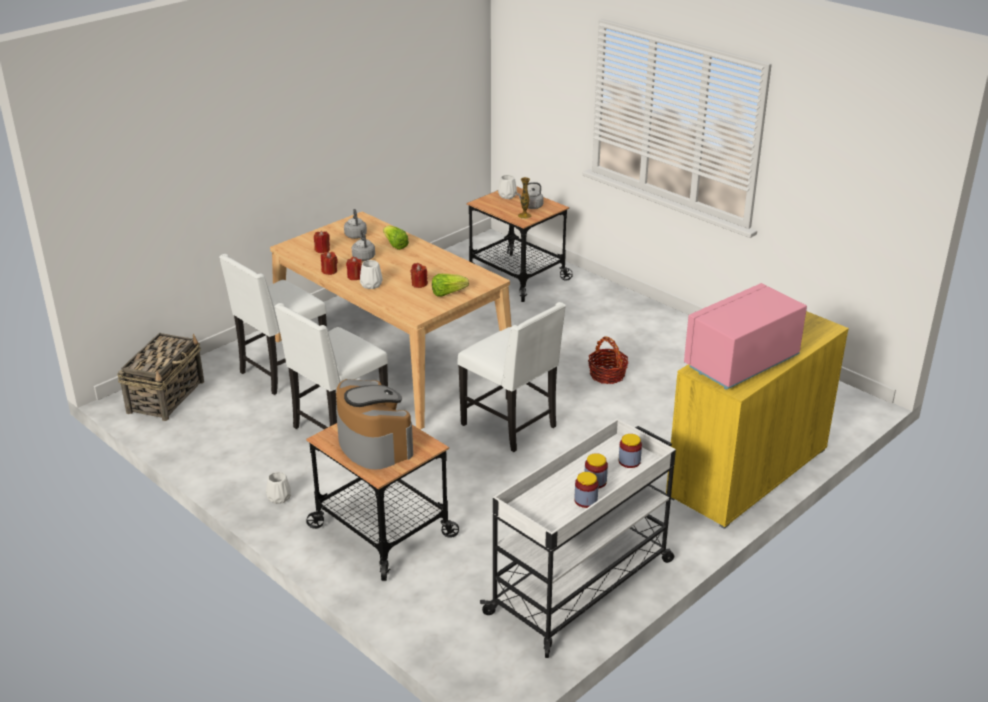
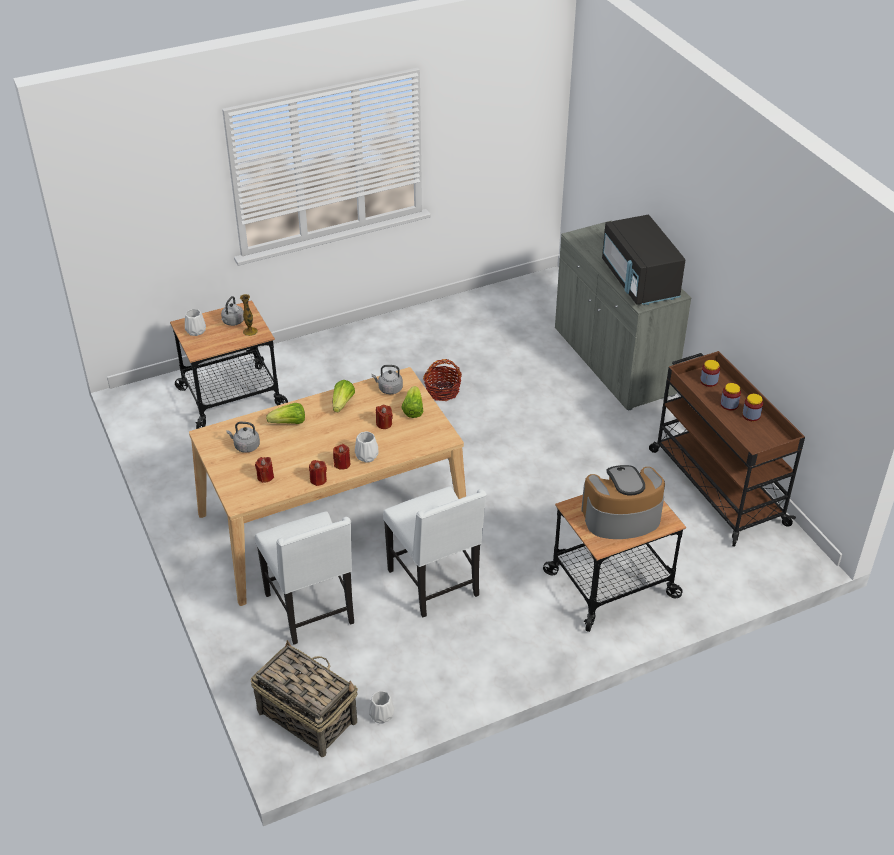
camera: 70 degrees left, 10 degrees up
white vase [266,472,291,504] -> white vase moved to [369,691,394,723]
grey kettle [352,230,375,261] -> grey kettle moved to [372,365,403,394]
white chair [458,302,566,452] -> none
white cart [480,419,676,658] -> brown cart [649,351,805,547]
yellow cabinet [666,311,849,529] -> grey cabinet [555,220,691,411]
pink microwave [684,283,807,389] -> black microwave [602,215,685,305]
none -> lettuce [333,380,355,412]

